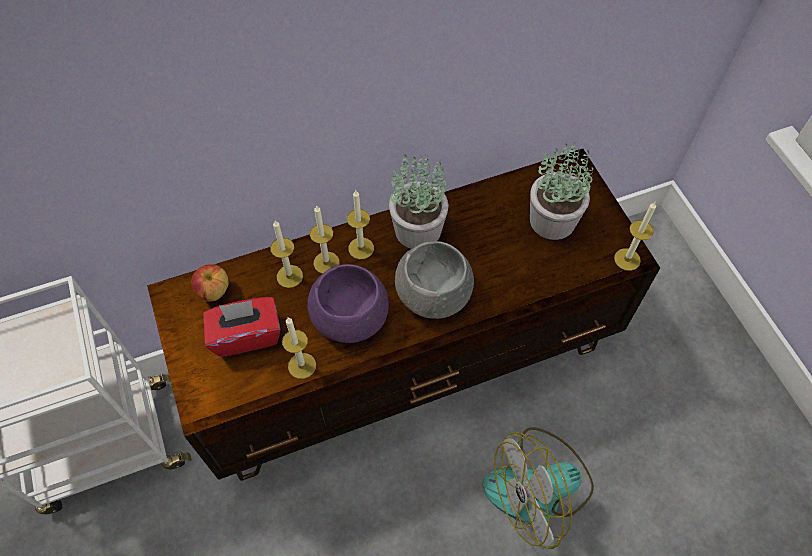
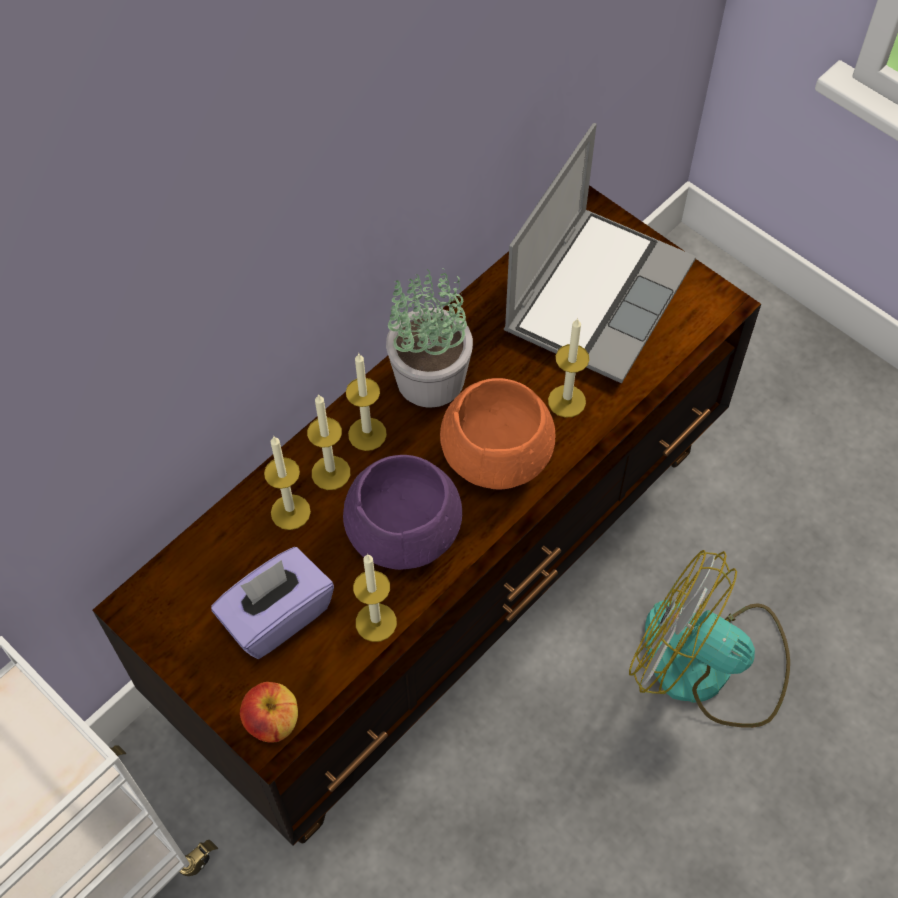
camera: 25 degrees left, 0 degrees up
apple [191,264,229,302] -> apple moved to [240,682,298,743]
red tissue box [203,297,280,357] -> purple tissue box [211,547,334,659]
grey bowl [395,241,474,319] -> orange bowl [440,378,555,490]
fan [483,427,594,549] -> fan turned 75 degrees clockwise [629,550,790,728]
potted plant [530,142,593,240] -> laptop [504,123,696,383]
candle [614,202,656,271] -> candle moved to [548,318,589,417]

